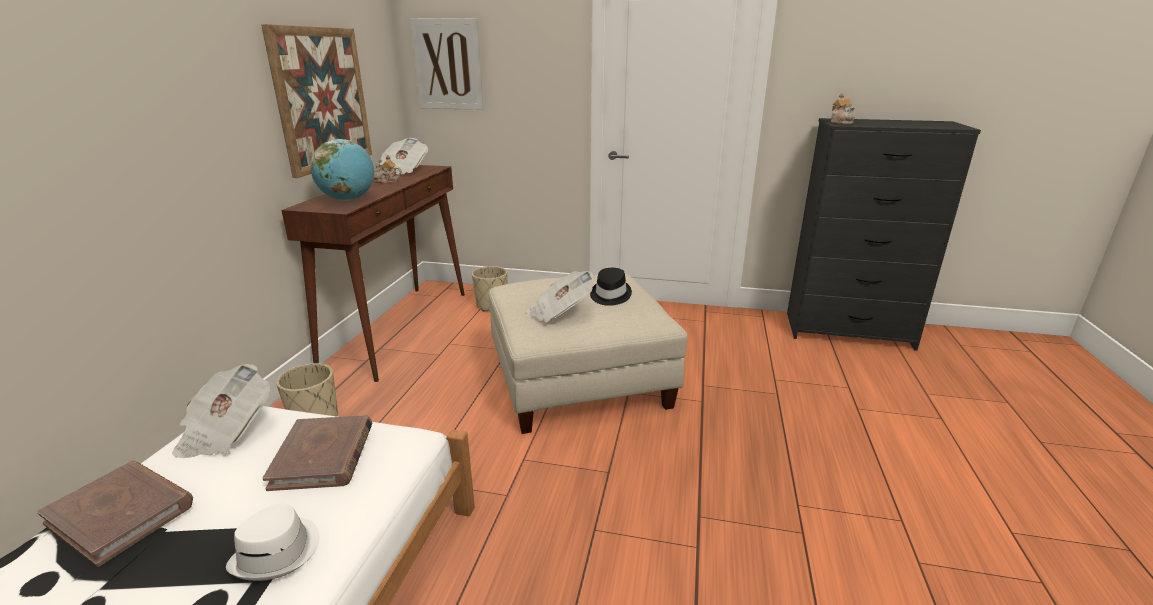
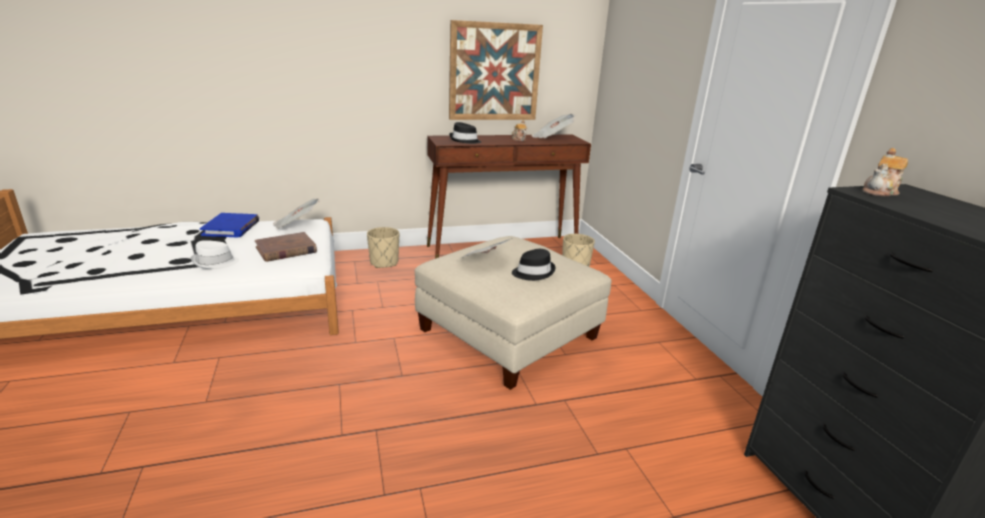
camera: 60 degrees right, 0 degrees up
brown book [37,460,193,567] -> blue book [200,213,259,238]
globe [310,139,374,201] -> black hat [449,122,481,144]
picture [410,18,483,110] -> none

